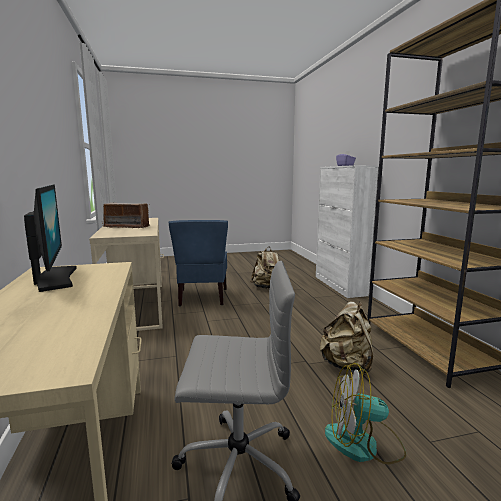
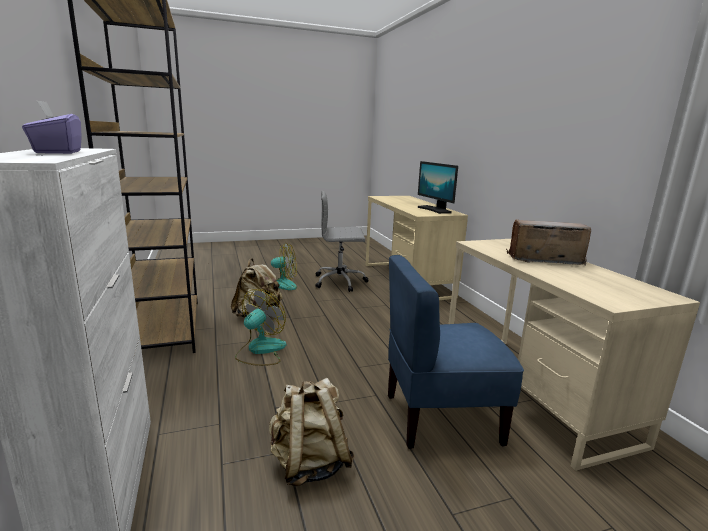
camera: 175 degrees right, 5 degrees up
blue chair [169,220,228,307] -> blue chair turned 90 degrees counterclockwise [388,255,524,449]
none -> fan [235,289,287,366]

